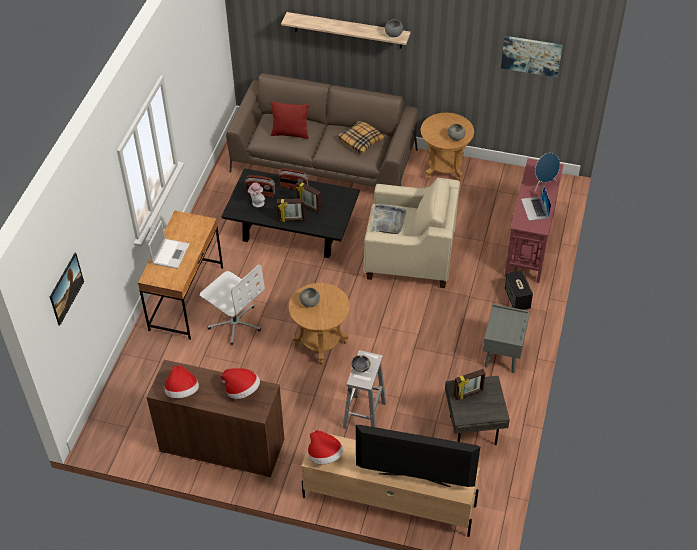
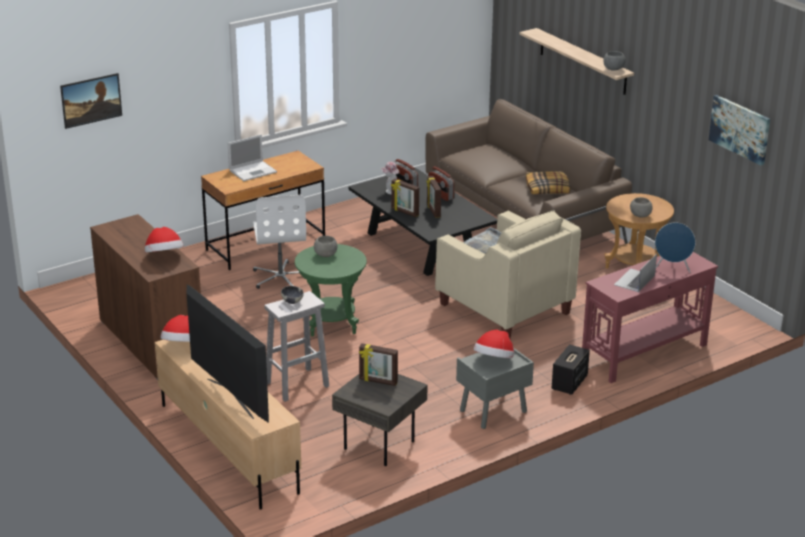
camera: 40 degrees right, 20 degrees down
hat [165,365,199,398] -> hat moved to [474,330,514,358]
red pillow [271,101,309,139] -> none
brown side table [289,283,350,365] -> green side table [295,244,367,337]

